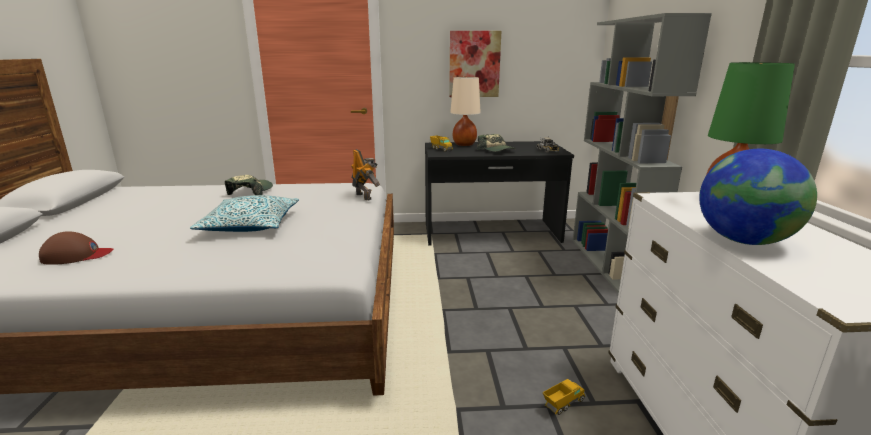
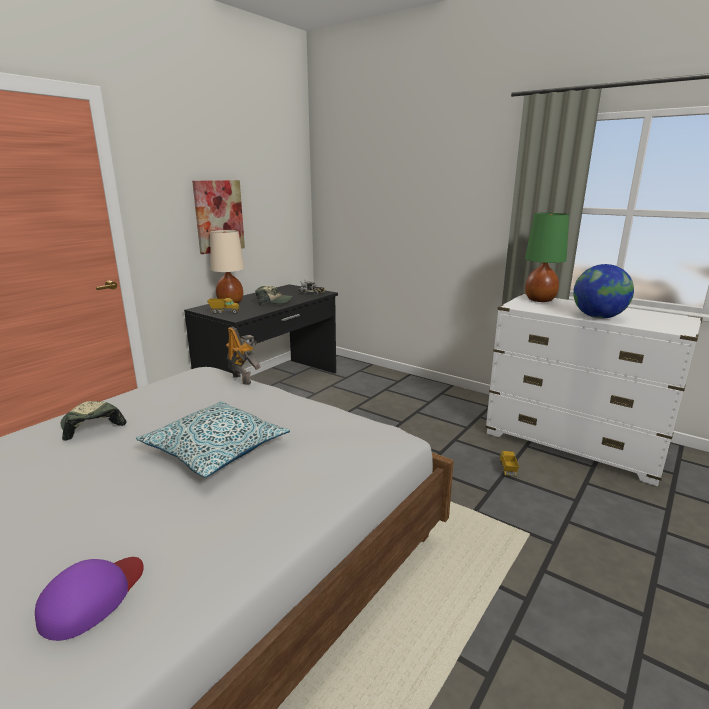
camera: 50 degrees left, 0 degrees up
brown cap [39,231,114,265] -> purple cap [35,557,144,641]
toy robot [351,149,380,200] -> toy robot turned 45 degrees clockwise [226,327,261,385]
grey bookcase [573,13,712,294] -> none

